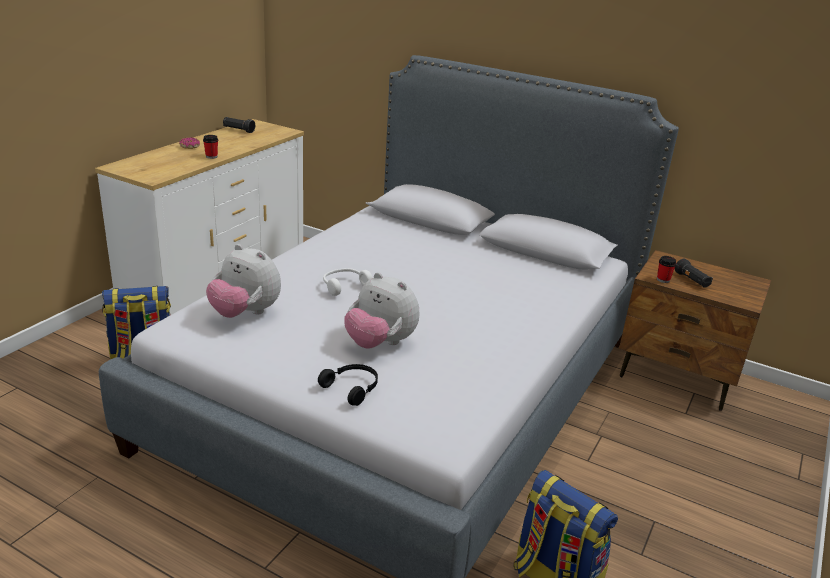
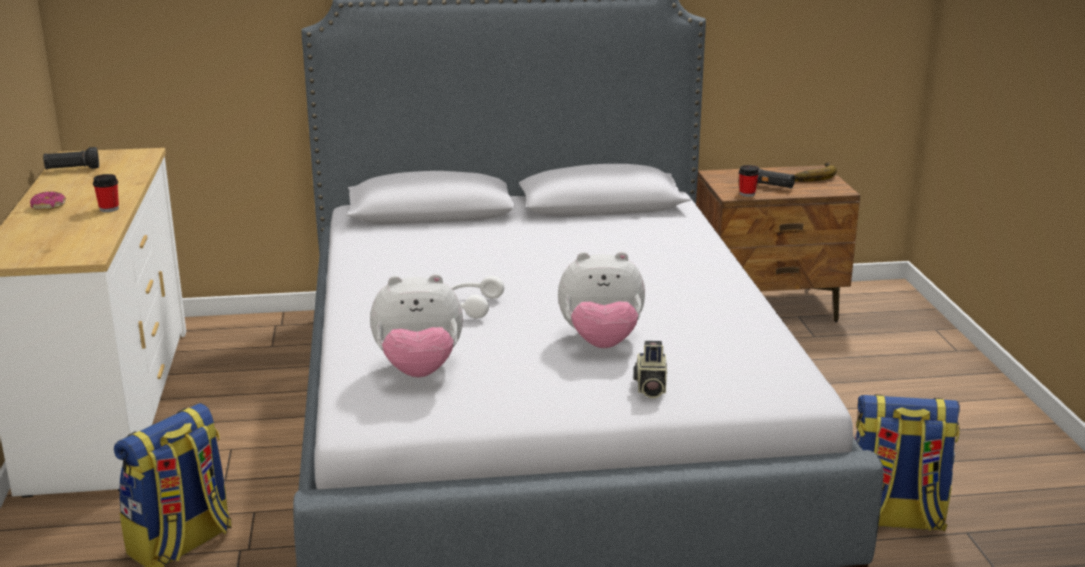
camera: 35 degrees left, 5 degrees down
black headphones [318,364,378,406] -> camera [633,341,667,398]
none -> banana [795,162,837,182]

